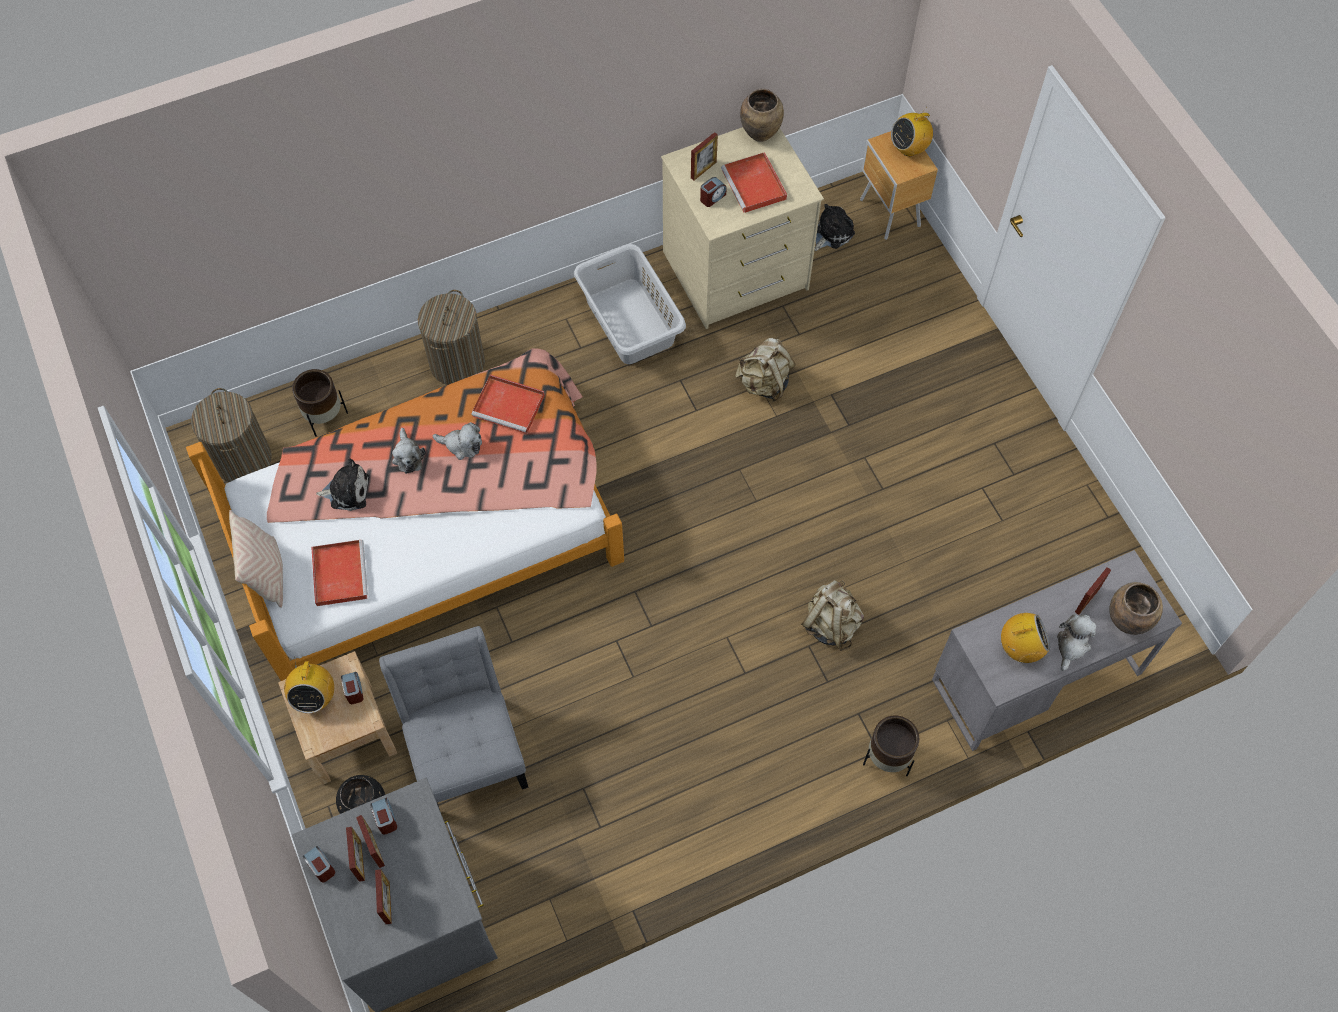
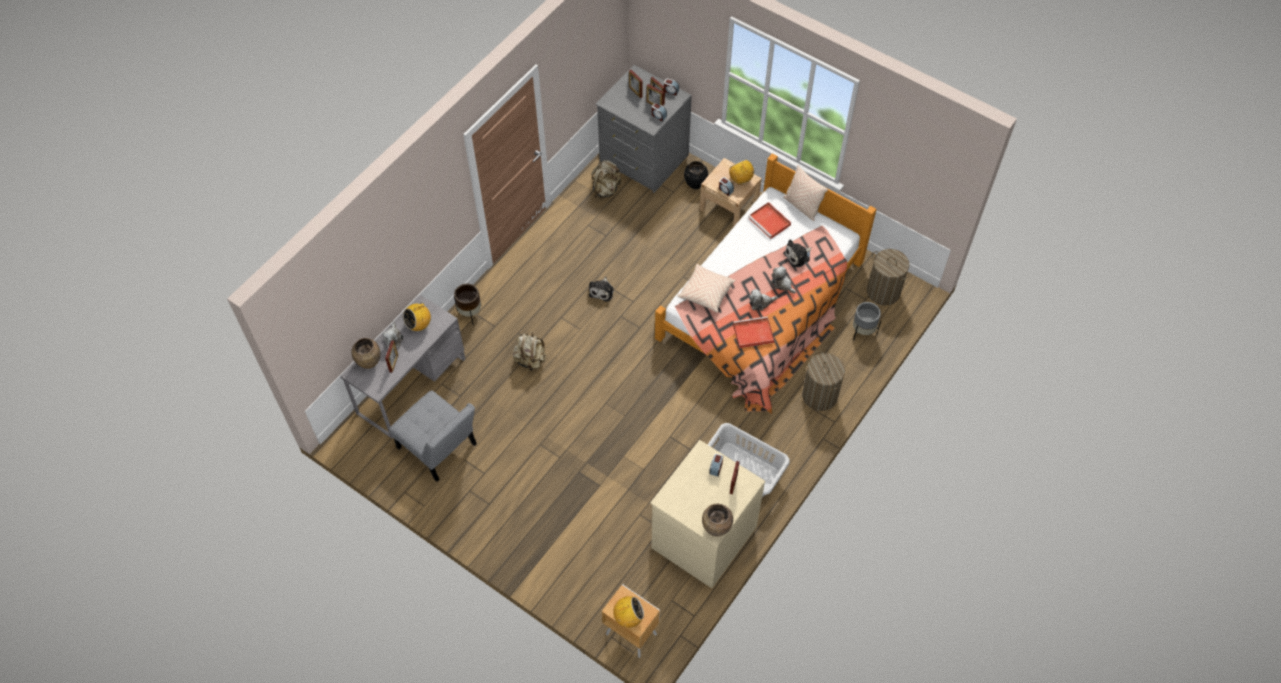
camera: 150 degrees right, 5 degrees down
brown planter [292,369,348,437] -> grey planter [853,302,881,340]
grey chair [379,626,528,810] -> grey chair moved to [390,390,477,482]
red tray [721,152,787,213] -> none
beige backpack [735,338,796,402] -> beige backpack moved to [591,160,621,199]
plush toy [815,204,855,251] -> plush toy moved to [589,277,614,302]
radio [891,108,933,156] -> radio turned 45 degrees clockwise [613,596,644,628]
none -> beige pillow [677,264,736,312]

